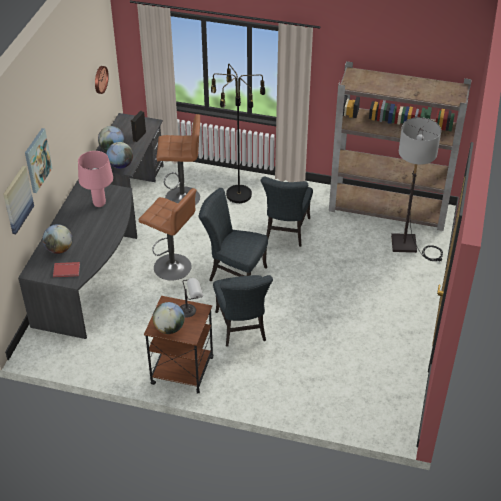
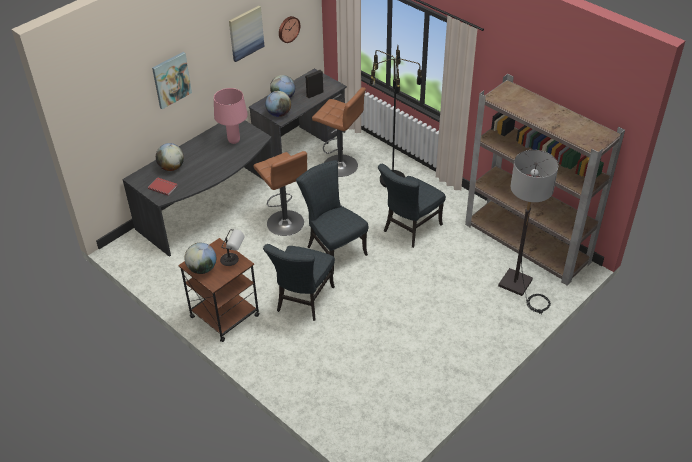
camera: 30 degrees right, 0 degrees up
picture [3,166,34,234] -> picture moved to [229,6,265,62]

